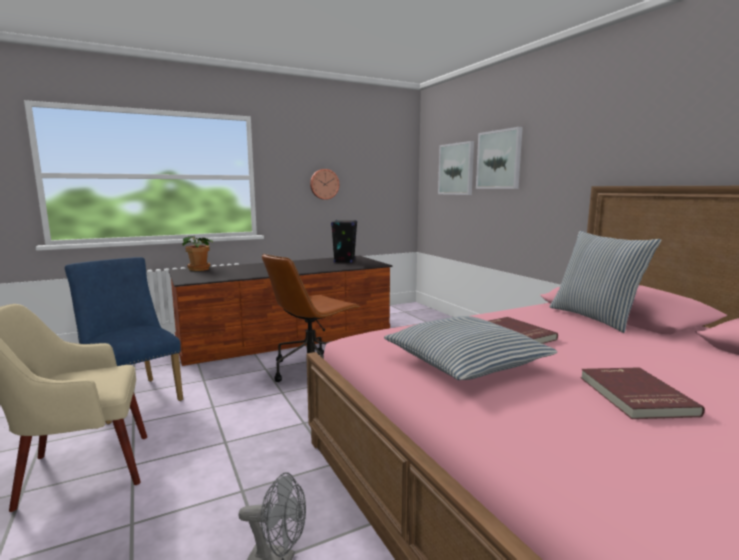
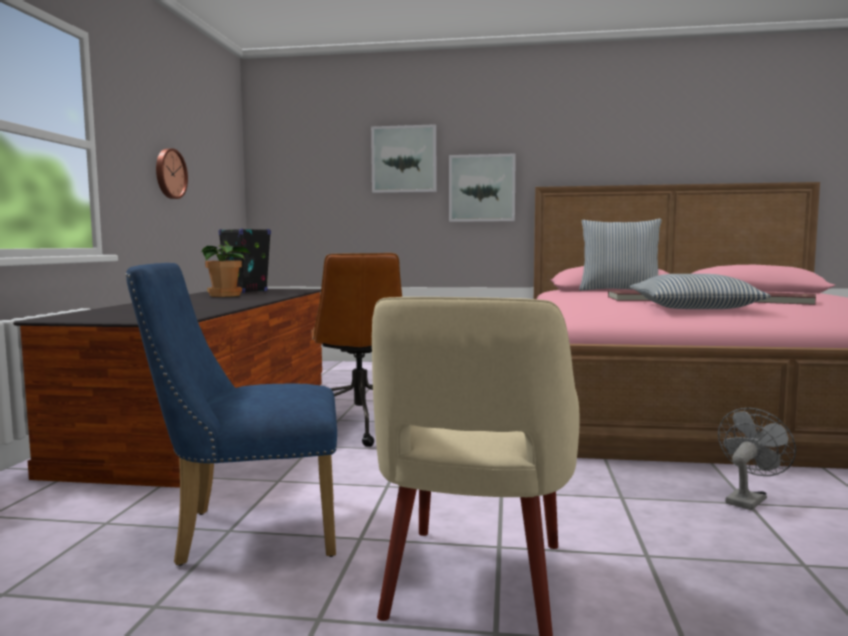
camera: 55 degrees left, 5 degrees down
potted plant [182,236,213,271] -> potted plant moved to [201,245,250,297]
picture [438,141,474,195] -> picture moved to [449,153,516,222]

